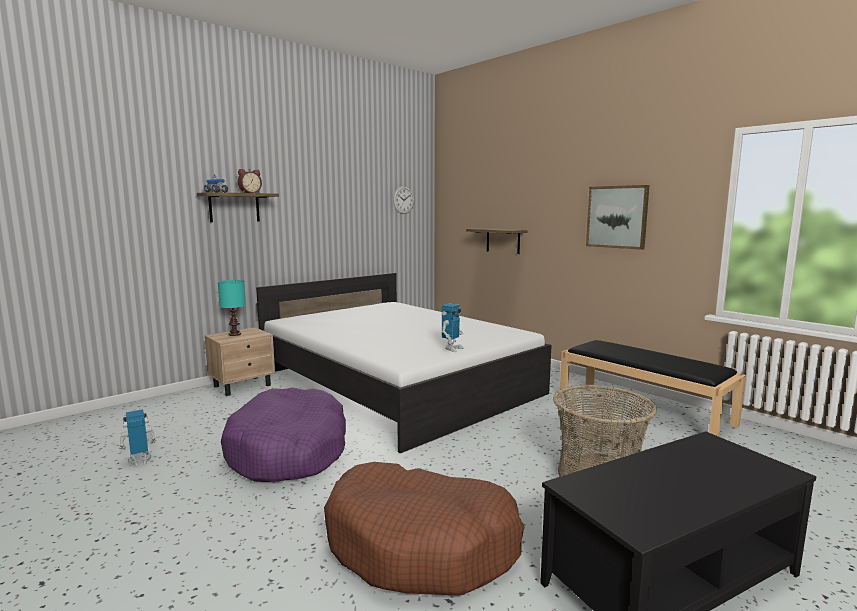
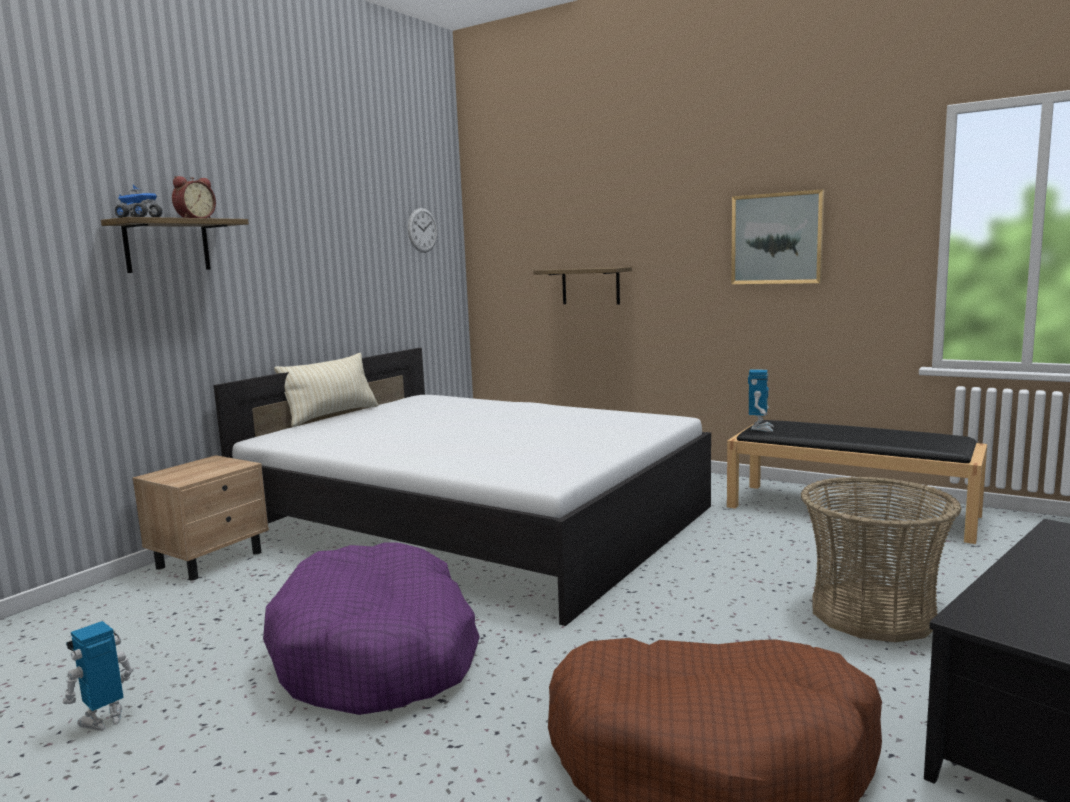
camera: 15 degrees left, 0 degrees up
turquoise table lamp [218,280,246,336] -> none
toy robot [442,303,464,352] -> toy robot moved to [748,370,774,432]
none -> beige pillow [274,353,378,427]

